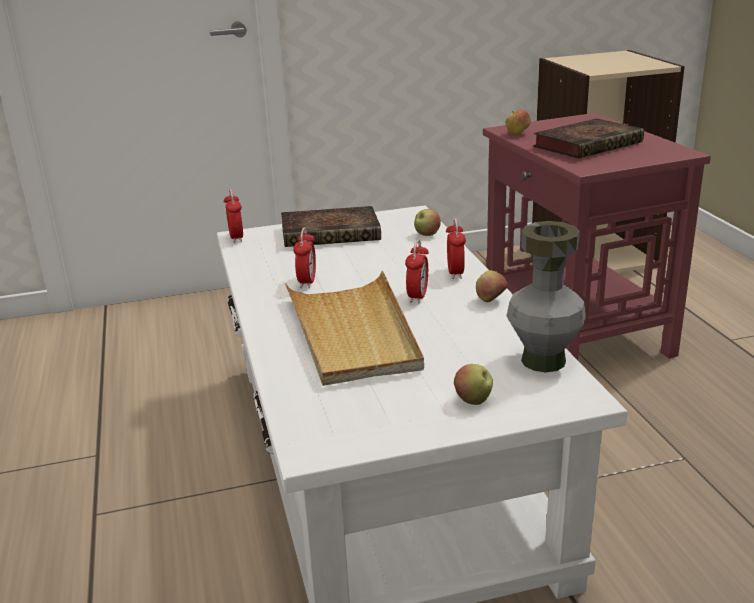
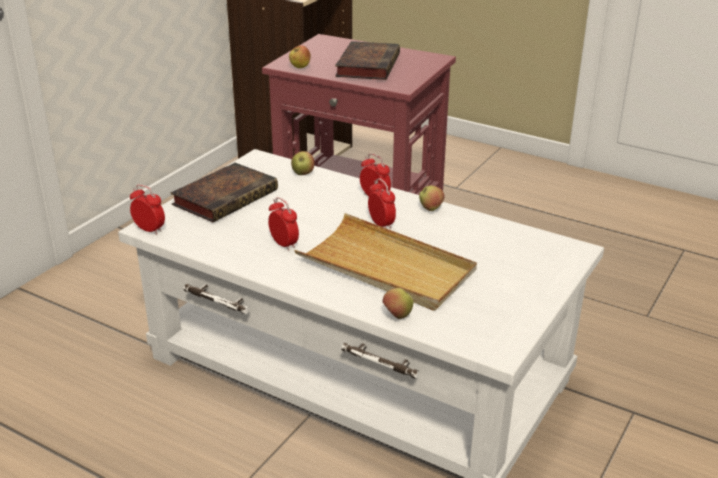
camera: 45 degrees left, 5 degrees up
apple [454,364,493,405] -> apple moved to [382,288,414,319]
grey vase [506,221,586,372] -> none

